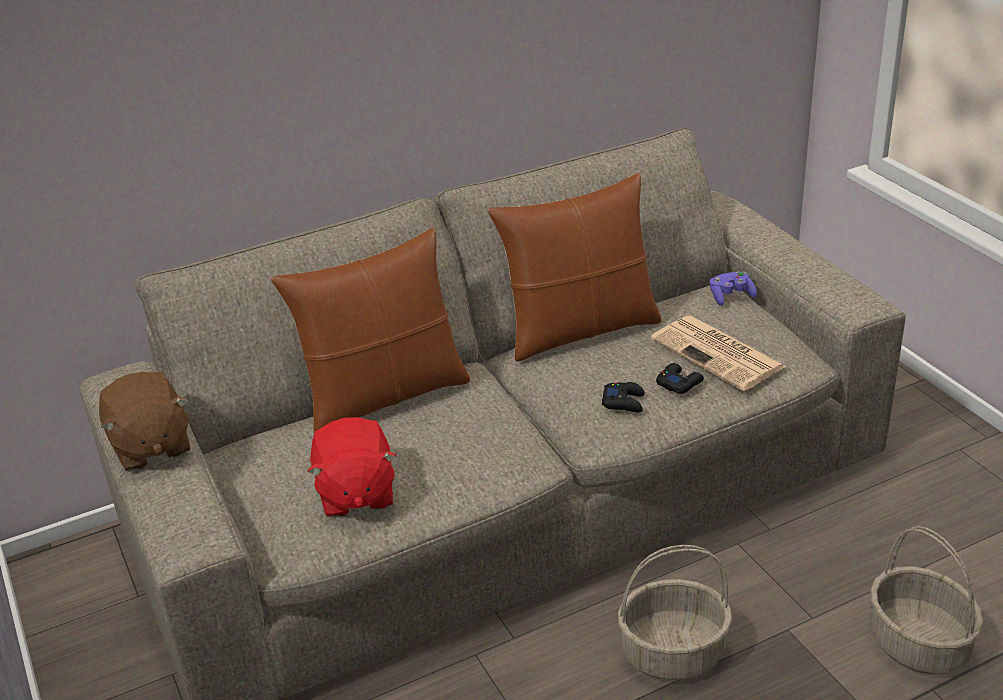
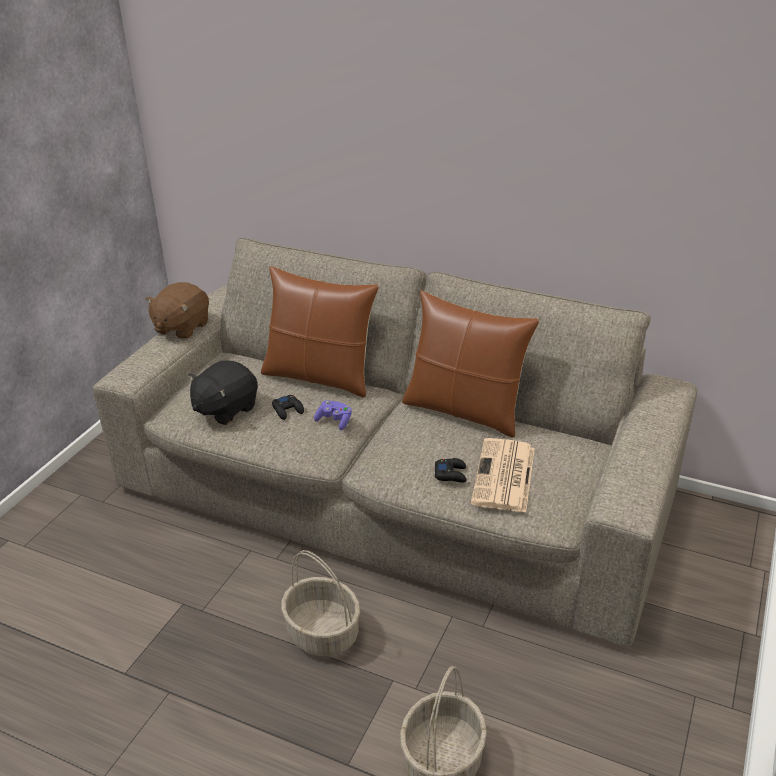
camera: 50 degrees right, 0 degrees up
red plush toy [307,417,397,518] -> black plush toy [188,361,258,425]
black game controller [602,382,645,413] -> black game controller moved to [272,395,304,420]
purple game controller [710,271,757,306] -> purple game controller moved to [314,400,352,430]

